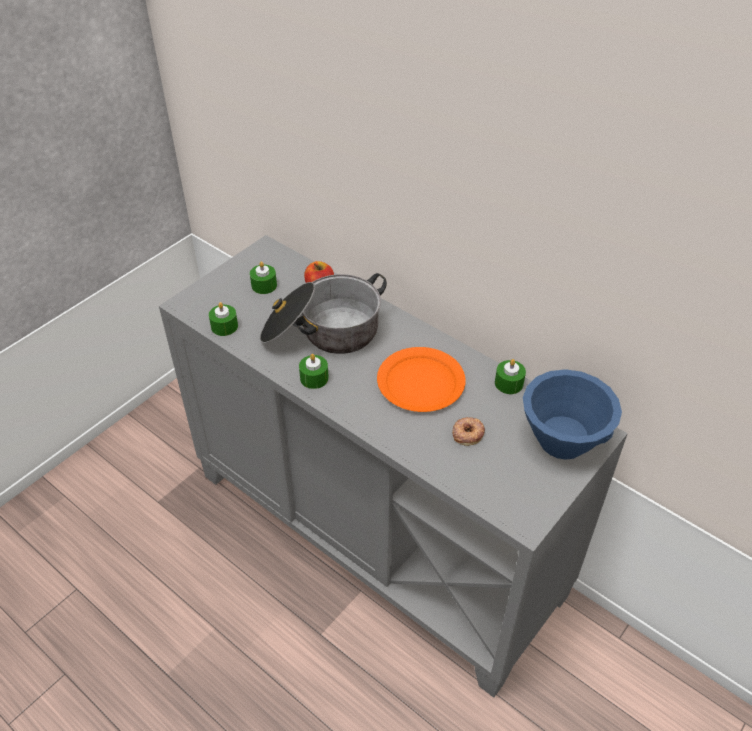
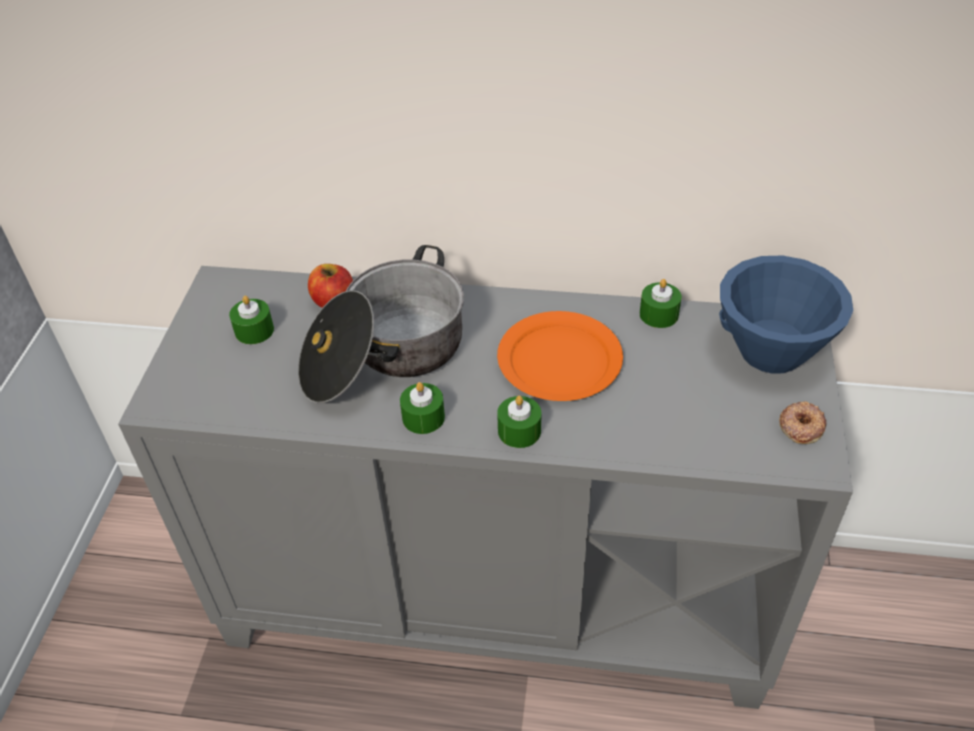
camera: 30 degrees left, 0 degrees up
green candle [209,302,238,336] -> green candle moved to [497,395,541,448]
donut [452,417,485,446] -> donut moved to [779,401,826,444]

